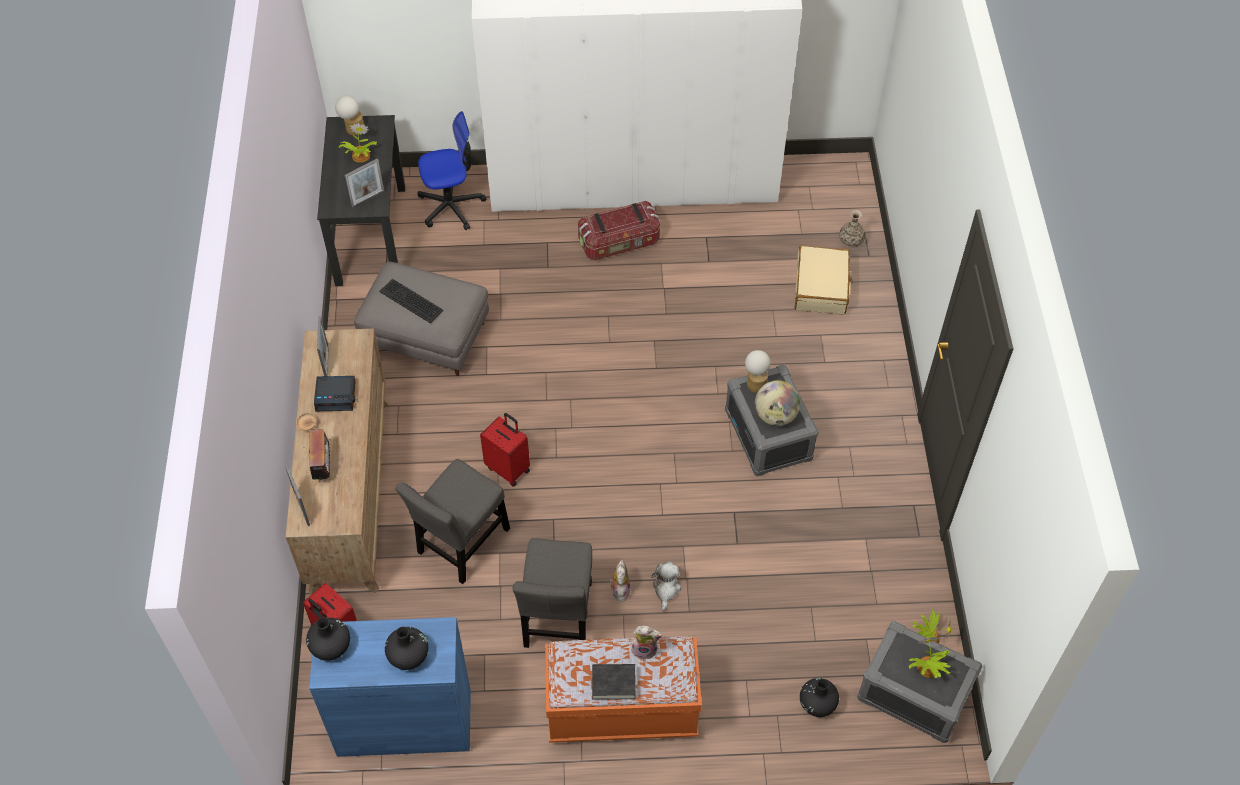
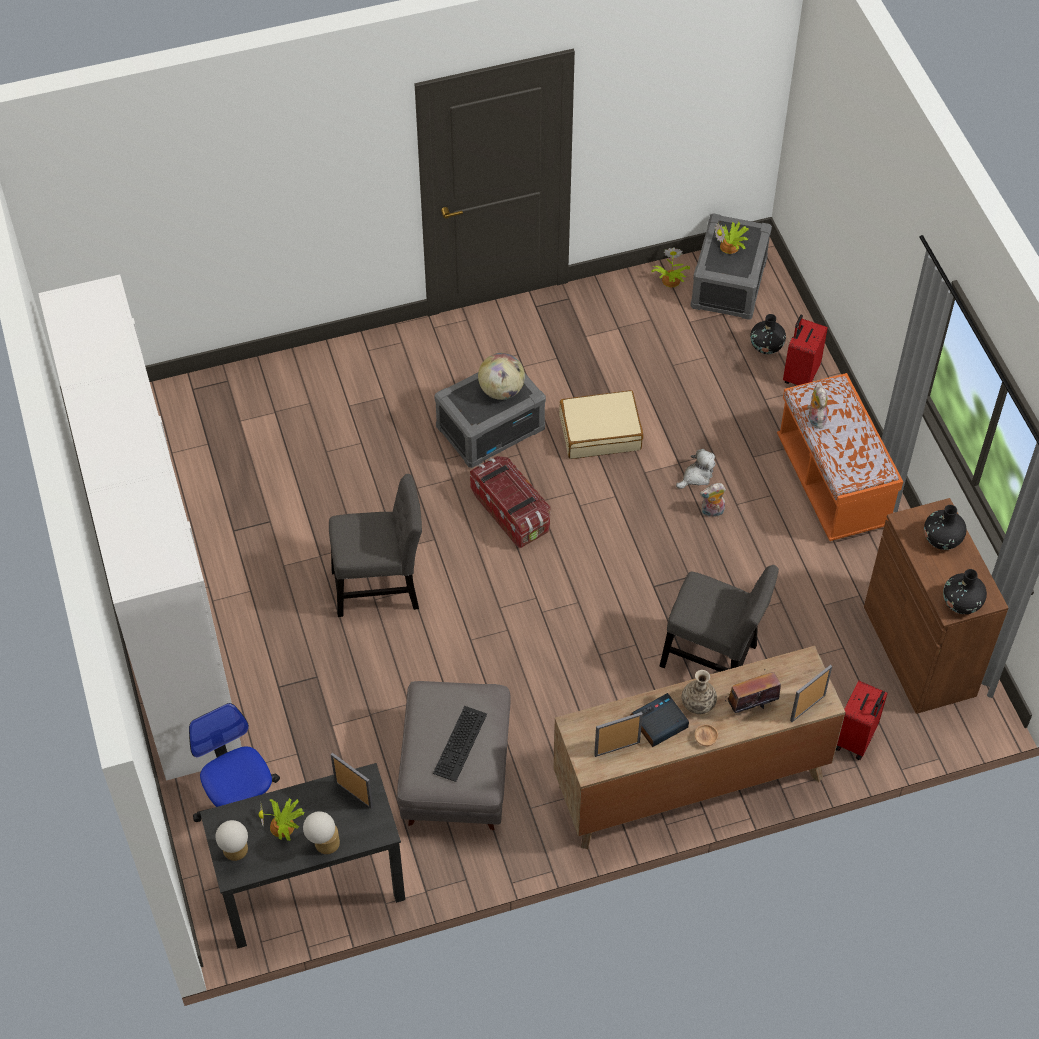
camera: 105 degrees left, 0 degrees up
blue cabinet [309,617,471,757] -> brown cabinet [864,498,1009,714]
alarm clock [314,376,356,411] -> alarm clock turned 105 degrees counterclockwise [630,693,689,747]
red suitcase [480,413,530,487] -> red suitcase moved to [783,314,828,385]
grey chair [513,538,592,648] -> grey chair moved to [329,474,422,617]
storage box [578,201,660,260] -> storage box moved to [470,456,551,548]
black book [592,664,636,700] -> none
plush toy [651,561,681,611] -> plush toy turned 150 degrees clockwise [676,449,716,489]
table lamp [745,350,771,393] -> table lamp moved to [303,811,340,854]
beige suitcase [795,246,852,315] -> beige suitcase moved to [559,390,643,459]
vase [839,210,866,247] -> vase moved to [682,670,717,714]

